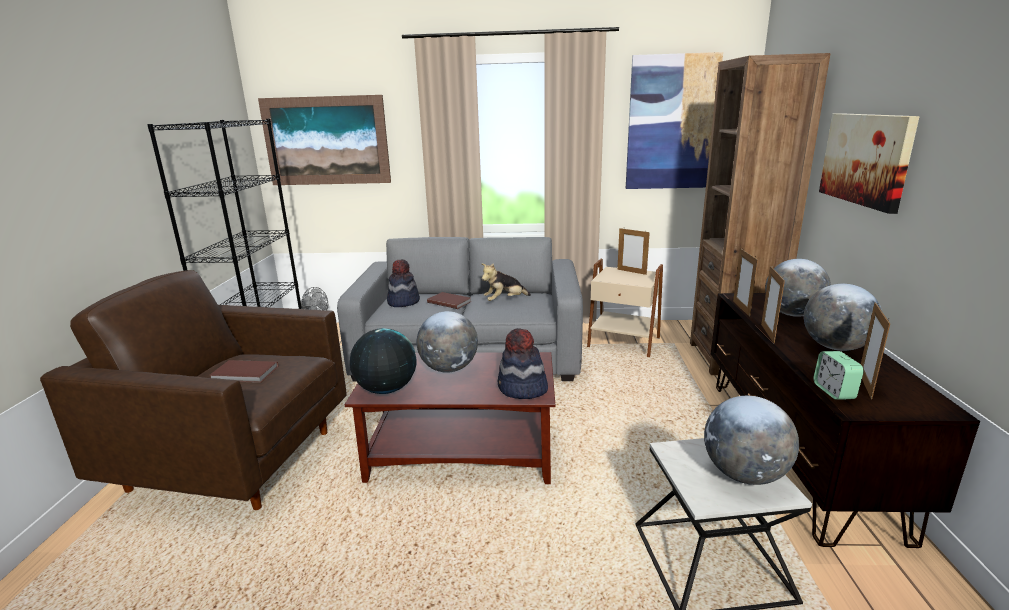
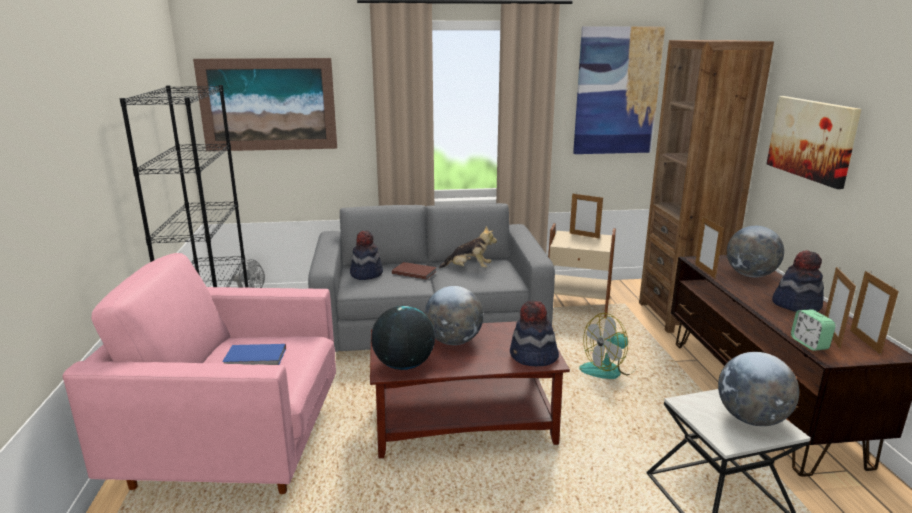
camera: 10 degrees left, 0 degrees up
brown armchair [40,270,347,510] -> pink armchair [62,253,336,494]
brown book [209,360,278,383] -> blue book [222,344,286,365]
plush toy [481,263,531,301] -> plush toy turned 135 degrees counterclockwise [439,226,497,268]
picture frame [761,266,785,344] -> picture frame moved to [850,271,899,355]
globe [804,284,882,351] -> hat [772,250,824,312]
none -> fan [579,313,636,379]

